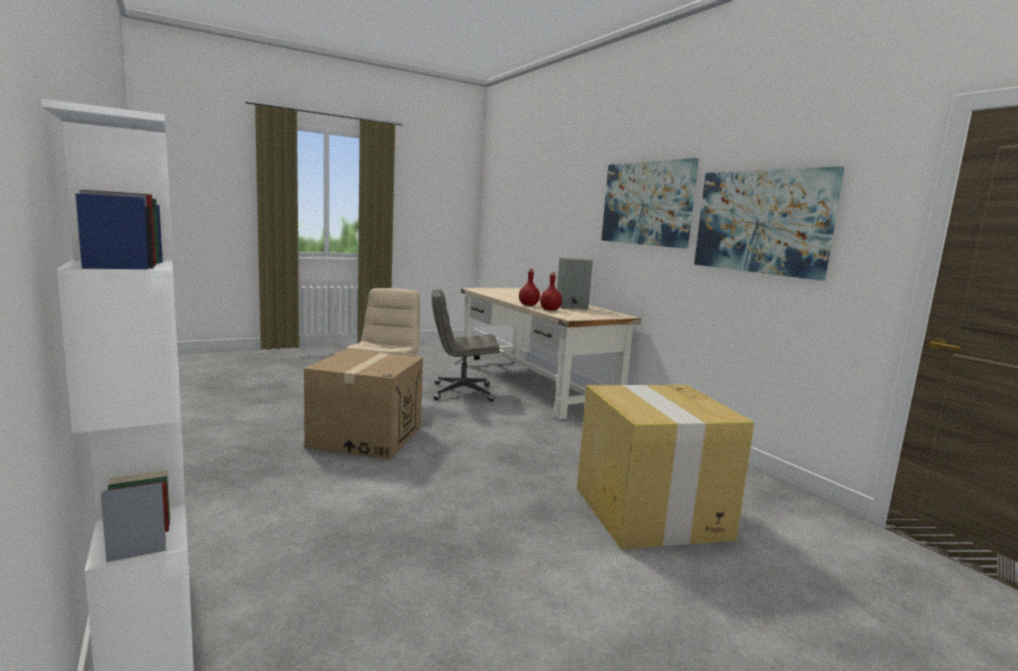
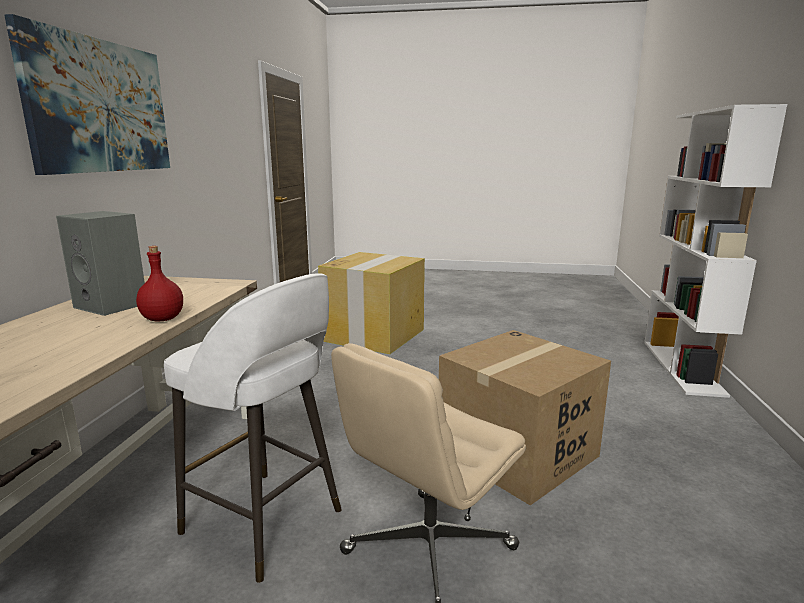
camera: 140 degrees left, 5 degrees up
grey office chair [432,289,500,402] -> white stool [164,273,342,583]
red bottle [540,272,562,311] -> none
picture [694,166,844,281] -> none

